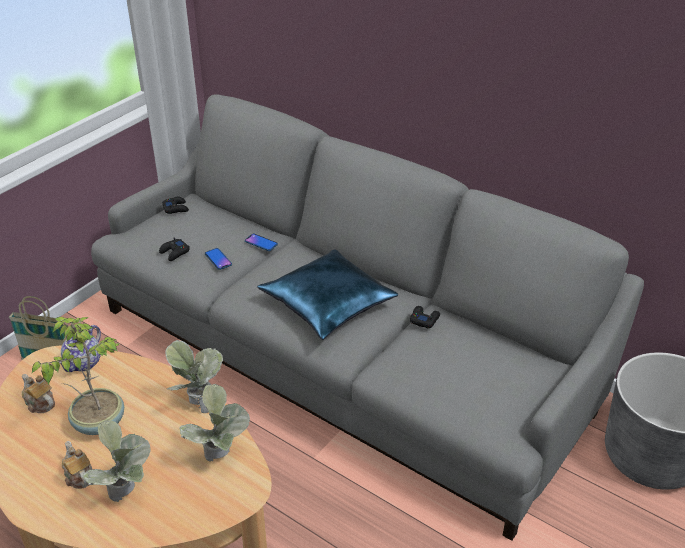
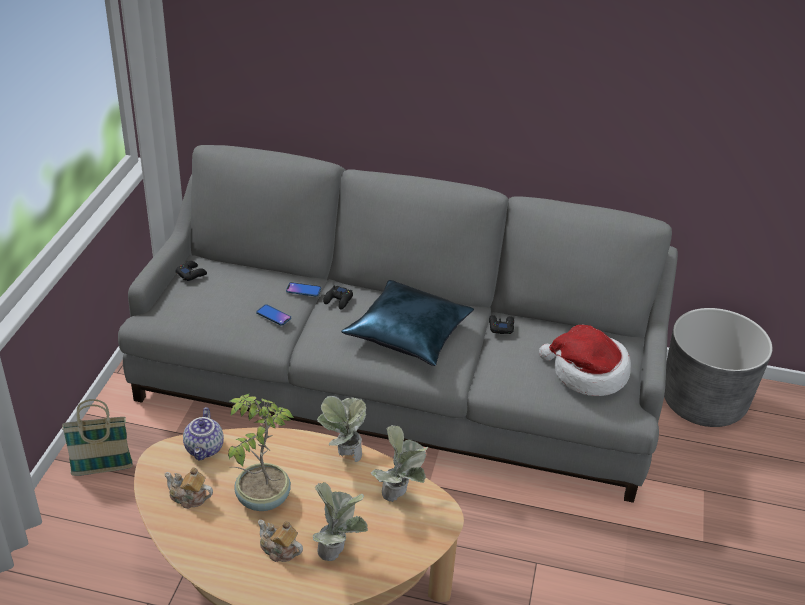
camera: 25 degrees left, 0 degrees up
black game controller [159,237,190,261] -> black game controller moved to [323,285,353,309]
none -> hat [539,325,631,396]

